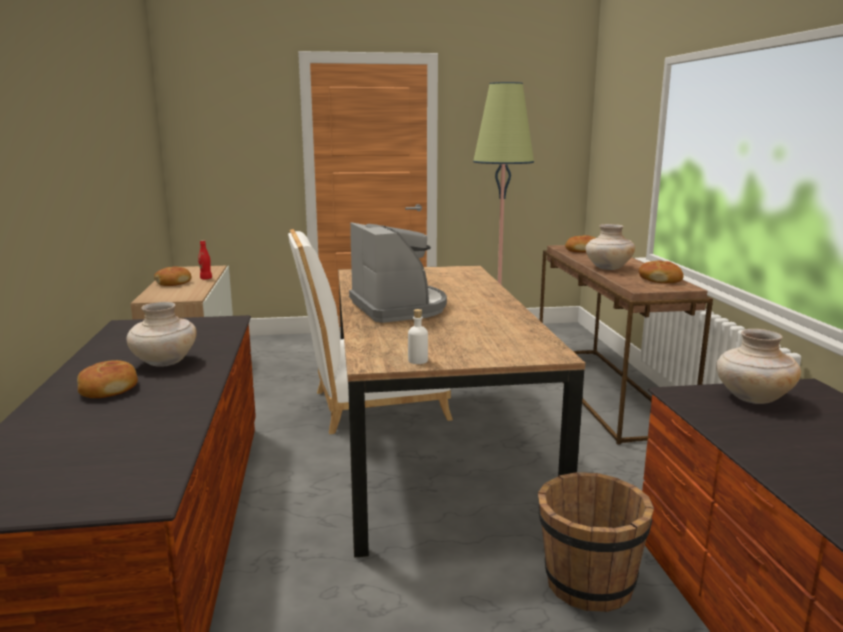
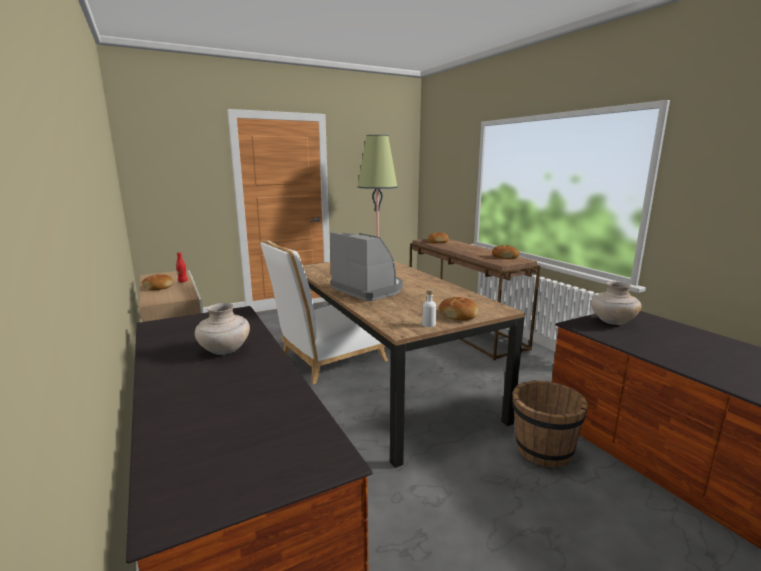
camera: 20 degrees left, 0 degrees up
bread [77,360,138,398] -> bread moved to [439,297,479,320]
beige vase [586,224,635,270] -> none

